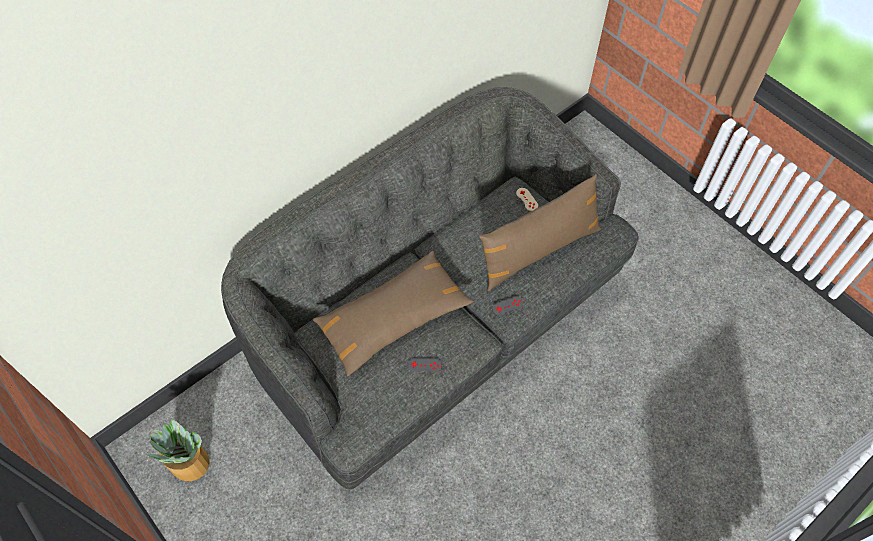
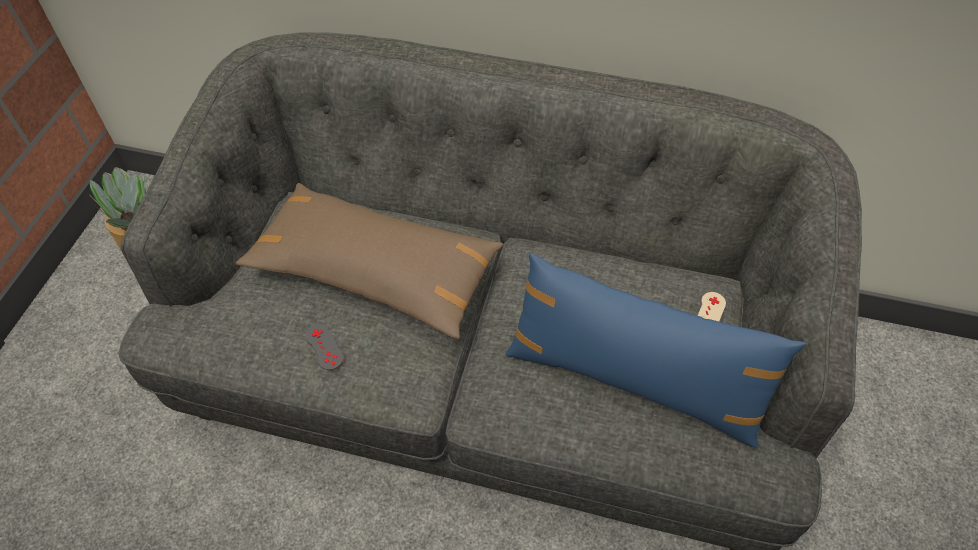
camera: 55 degrees right, 5 degrees down
brown pillow [479,174,601,291] -> blue pillow [506,253,806,448]
grey game controller [492,297,523,316] -> none

